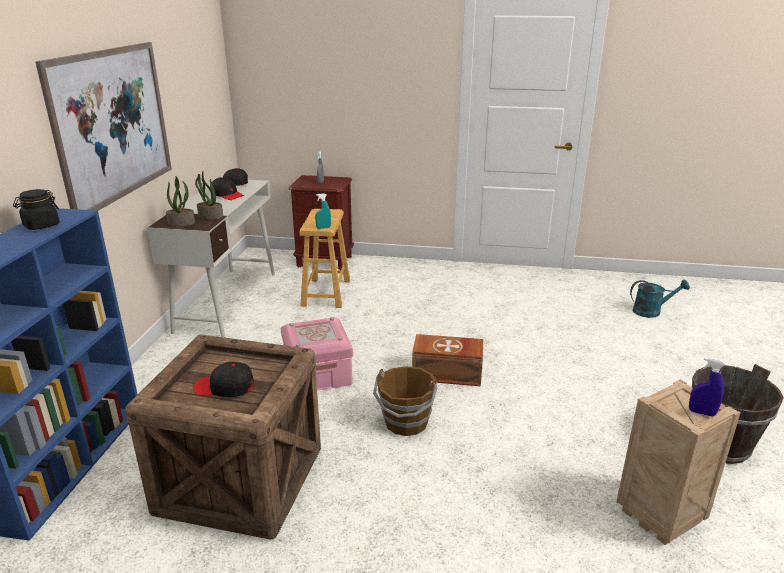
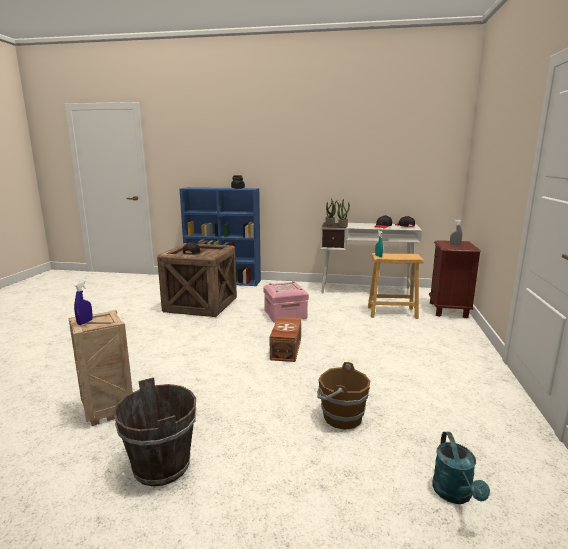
camera: 90 degrees right, 10 degrees down
picture [35,42,172,211] -> none
brown bucket [373,366,438,436] -> brown bucket moved to [317,362,370,430]

